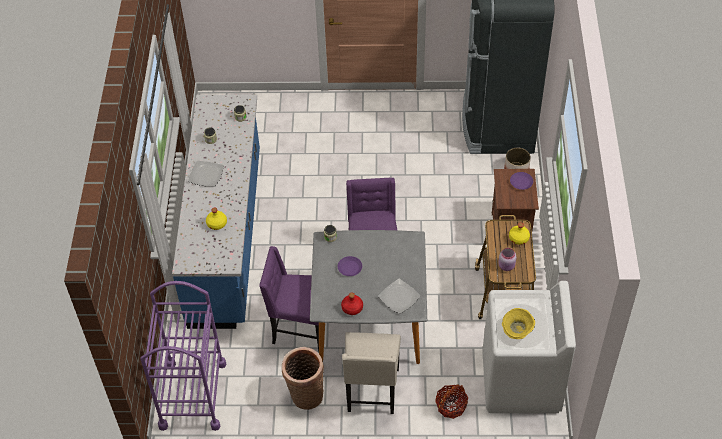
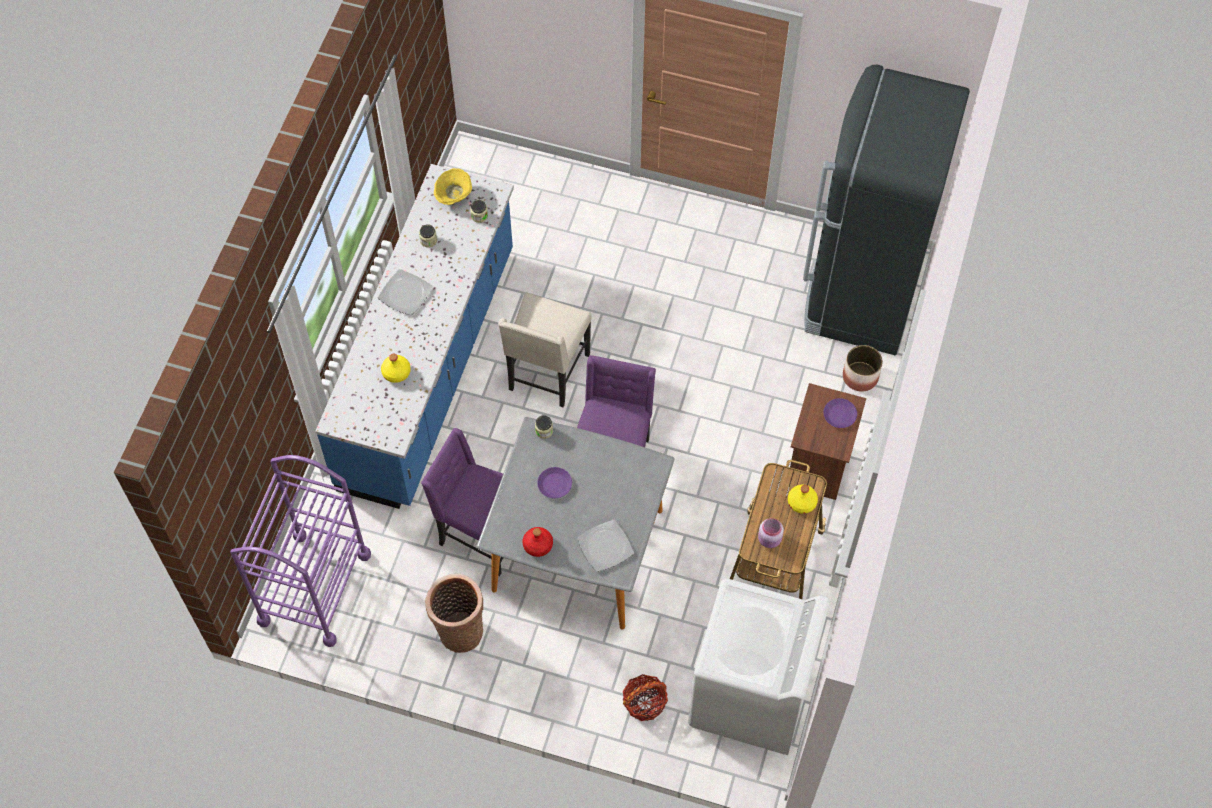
camera: 15 degrees right, 10 degrees up
beige chair [342,332,401,414] -> beige chair moved to [498,293,592,407]
yellow bowl [502,308,535,339] -> yellow bowl moved to [434,168,472,205]

